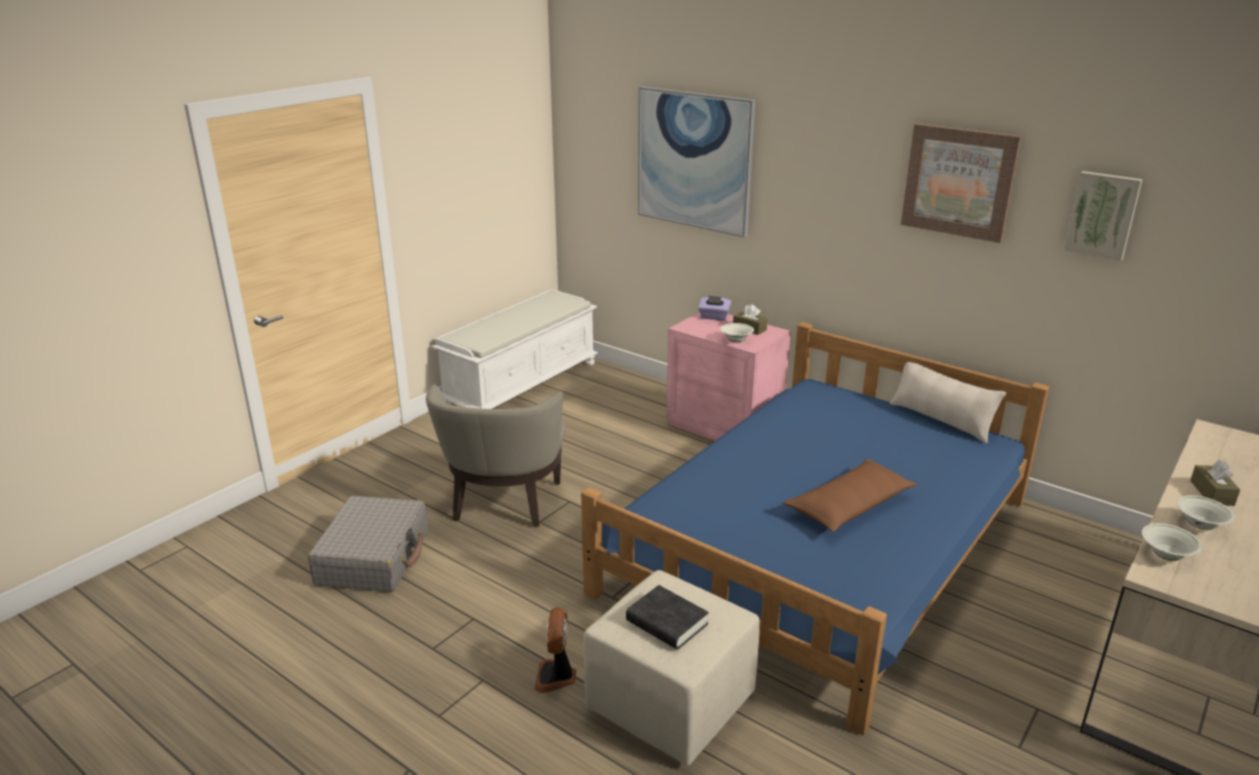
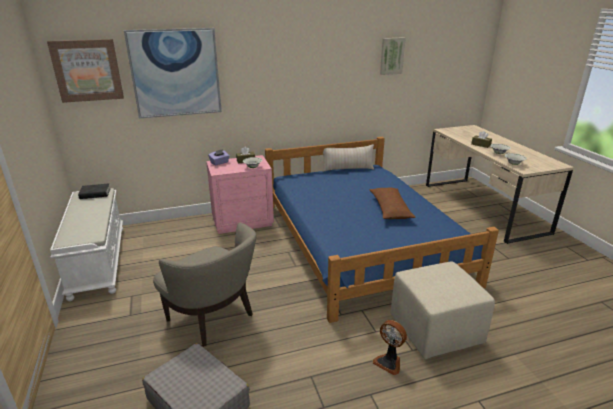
camera: 55 degrees left, 0 degrees up
black book [626,585,709,650] -> black book moved to [78,183,110,199]
picture [901,123,1022,243] -> picture moved to [47,39,124,103]

